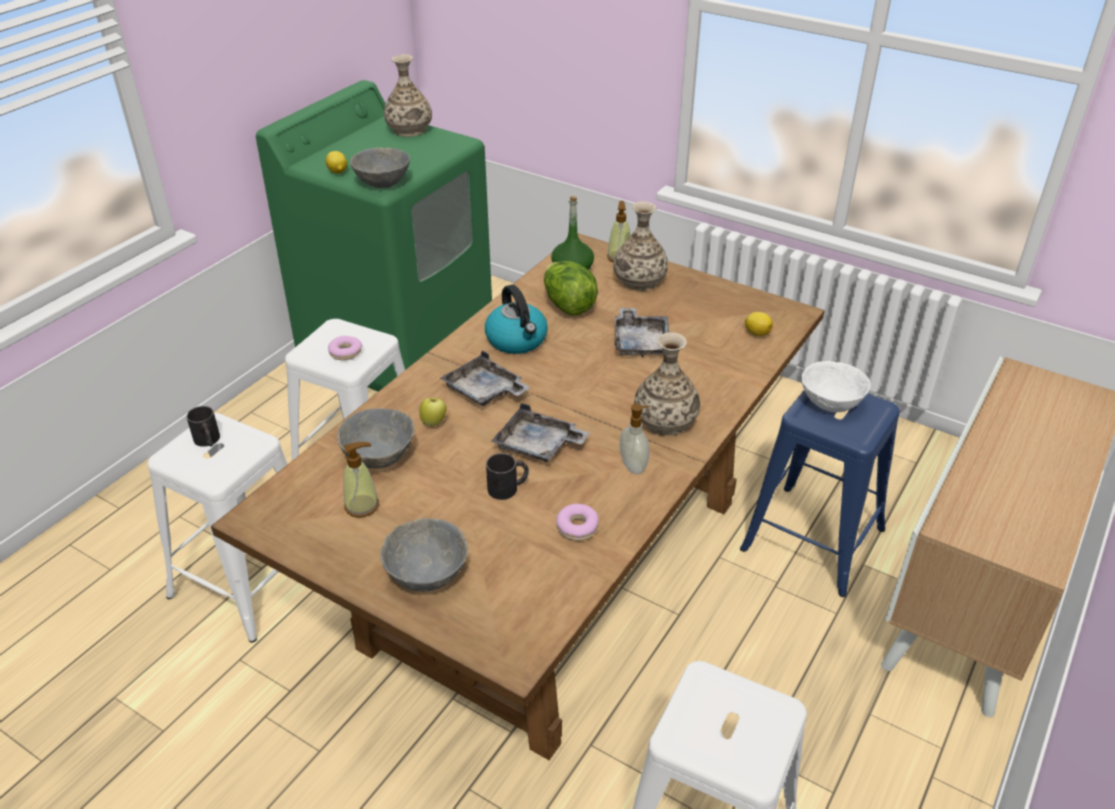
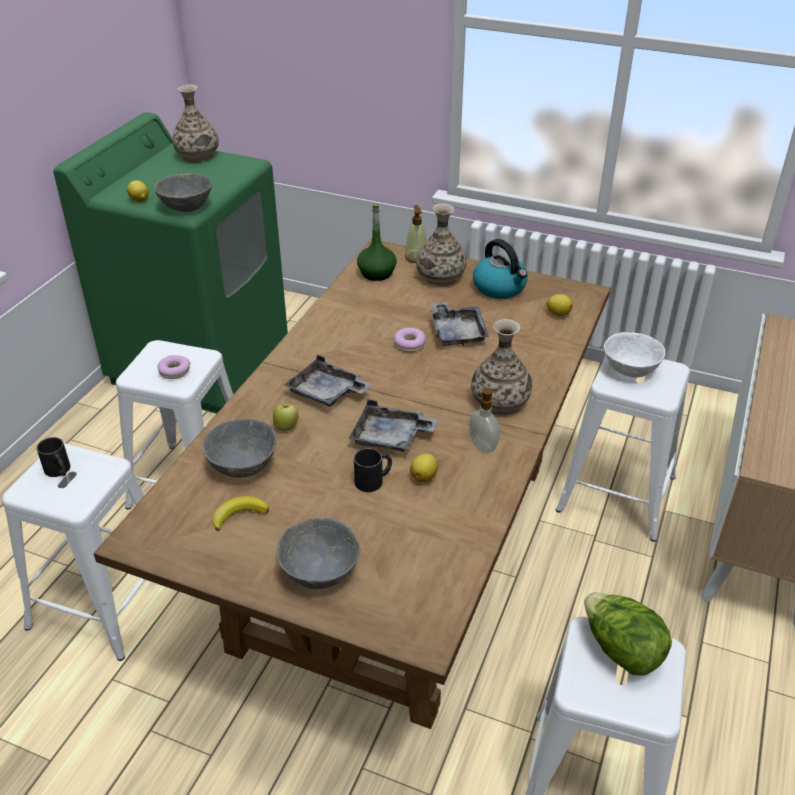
camera: 10 degrees left, 0 degrees up
soap dispenser [344,442,379,518] -> banana [213,496,269,531]
kettle [485,285,548,354] -> kettle moved to [473,239,528,299]
lettuce [544,261,598,316] -> lettuce moved to [584,593,672,676]
donut [556,504,599,541] -> donut moved to [394,328,426,352]
blue stool [740,390,900,597] -> white stool [556,356,690,542]
none -> lemon [410,453,438,483]

